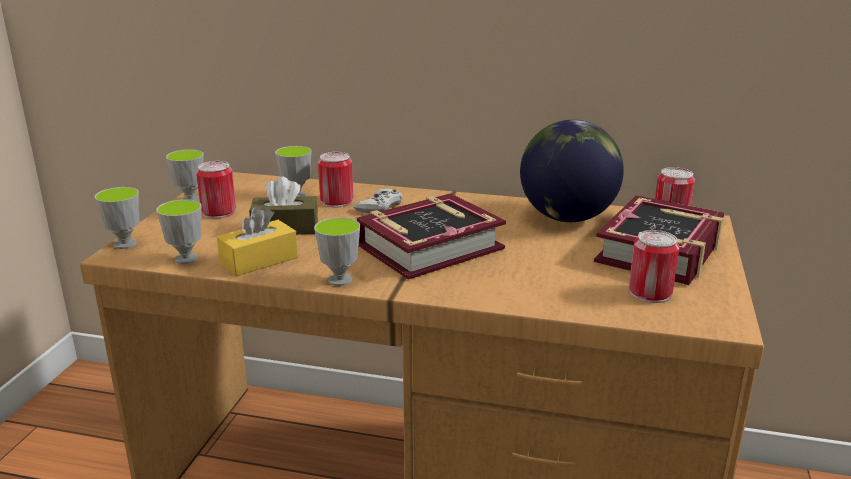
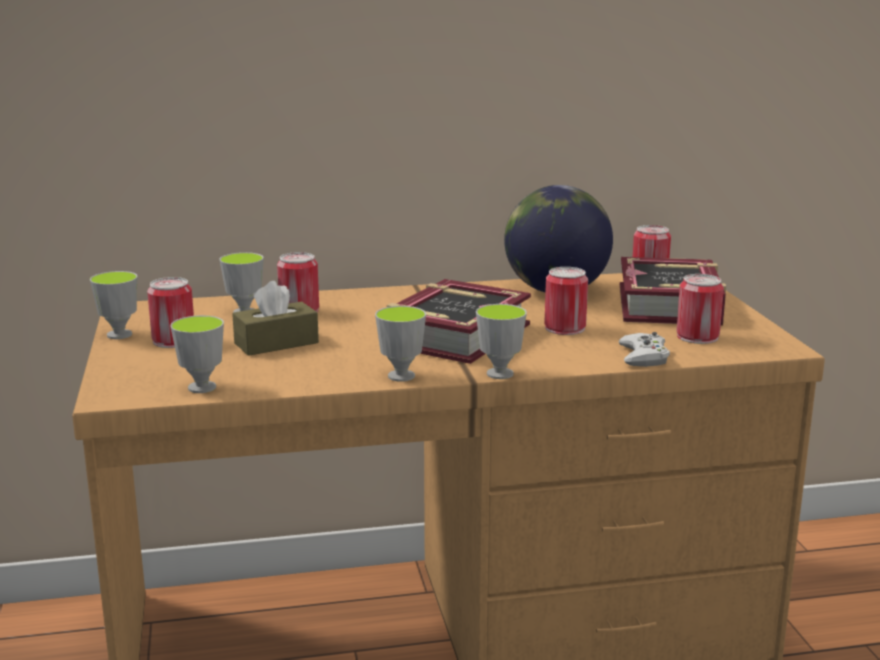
camera: 25 degrees left, 5 degrees down
cup [94,187,140,249] -> cup moved to [476,304,527,379]
yellow tissue box [217,207,298,276] -> none
white game controller [354,189,403,213] -> white game controller moved to [619,332,670,367]
none -> can [545,267,588,335]

